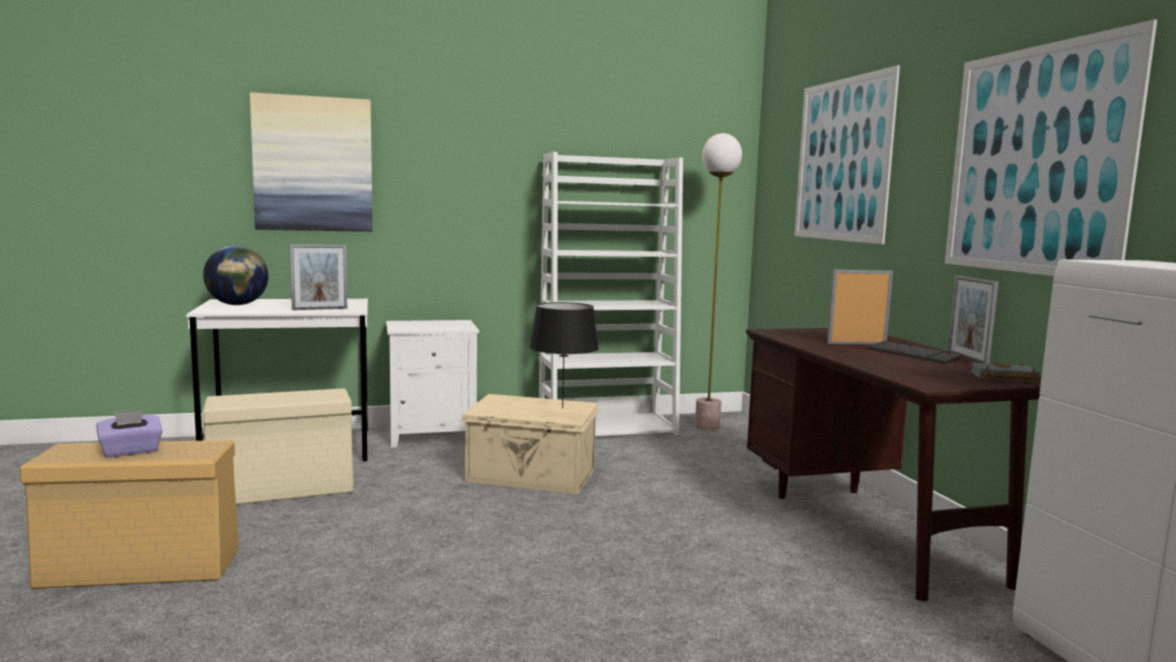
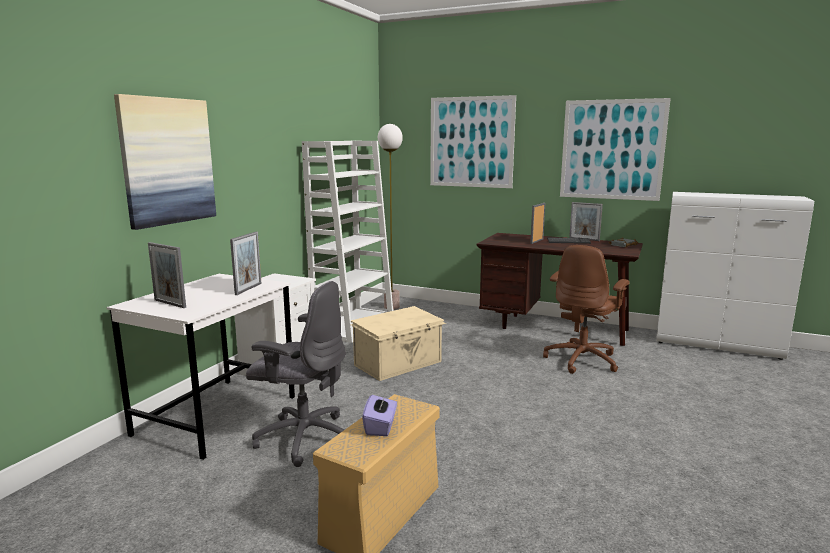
camera: 50 degrees left, 5 degrees up
beige storage box [202,388,353,505] -> grey office chair [246,281,346,467]
globe [203,246,268,305] -> picture frame [148,242,186,308]
black table lamp [529,302,599,409] -> none
none -> brown office chair [543,245,630,374]

